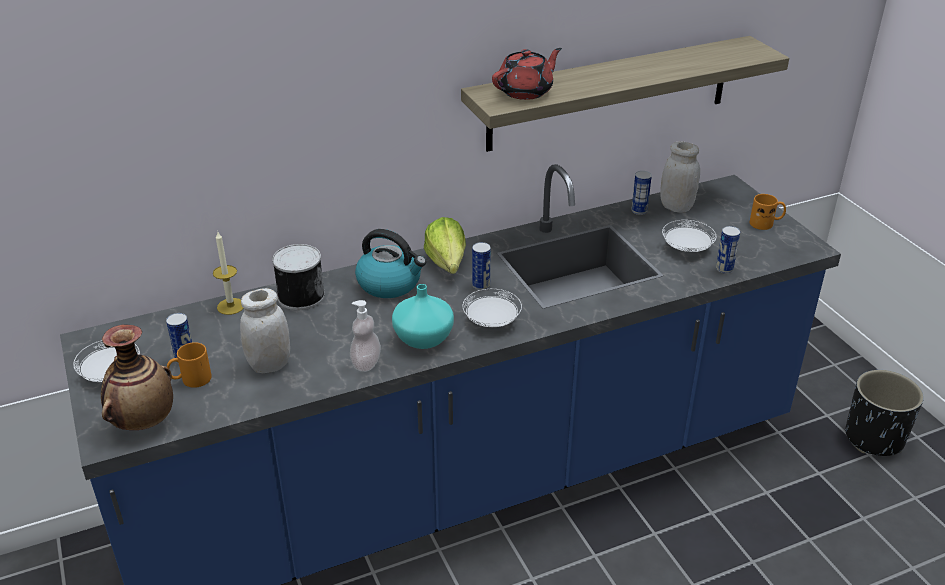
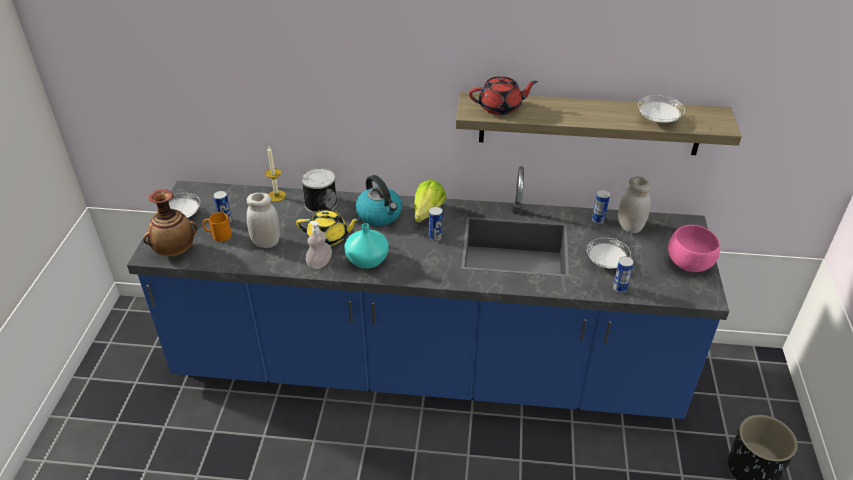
camera: 30 degrees right, 5 degrees up
white plate [463,289,522,327] -> white plate moved to [638,95,685,123]
orange mug [750,194,786,230] -> pink bowl [668,225,720,272]
none -> yellow teapot [296,209,360,246]

